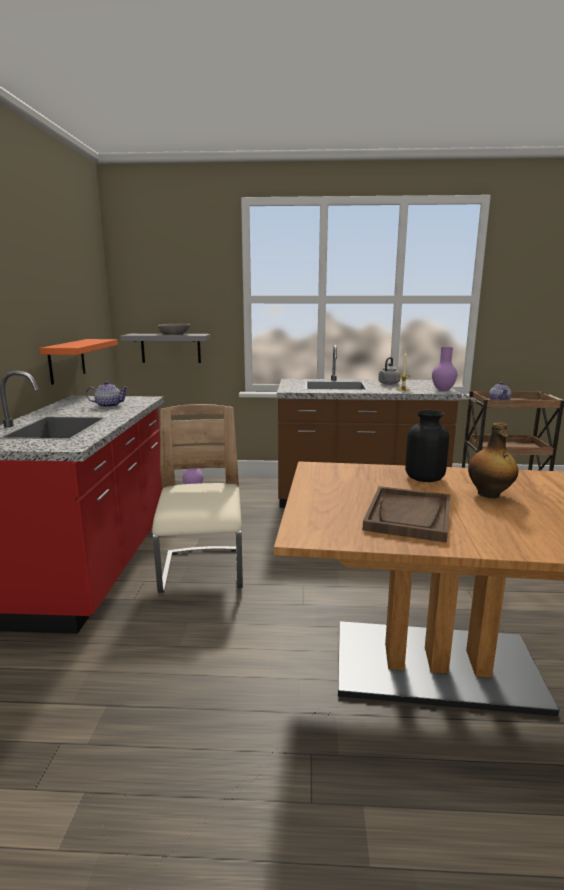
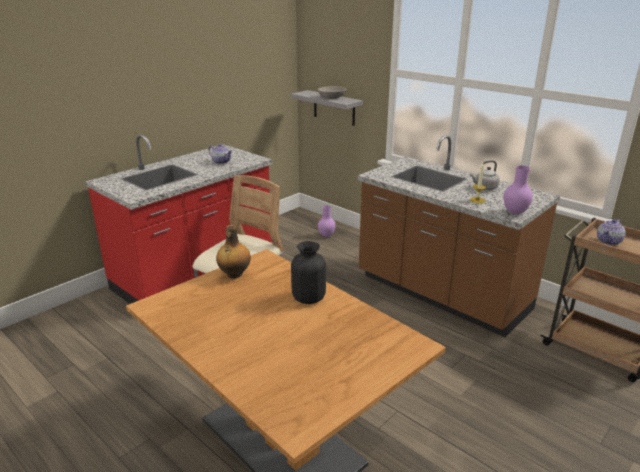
camera: 40 degrees right, 10 degrees up
orange shelf [39,339,118,385] -> none
brown tray [363,486,450,543] -> none
bottle [468,423,518,498] -> bottle moved to [216,225,251,279]

